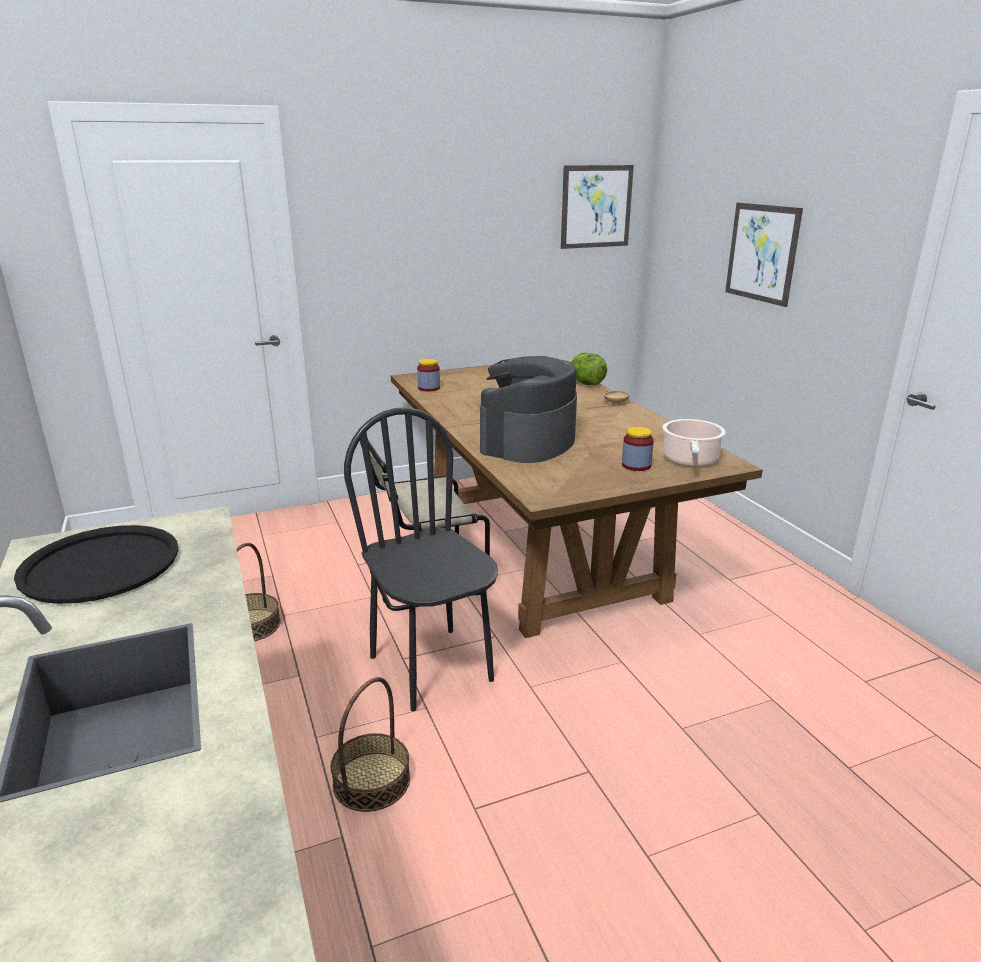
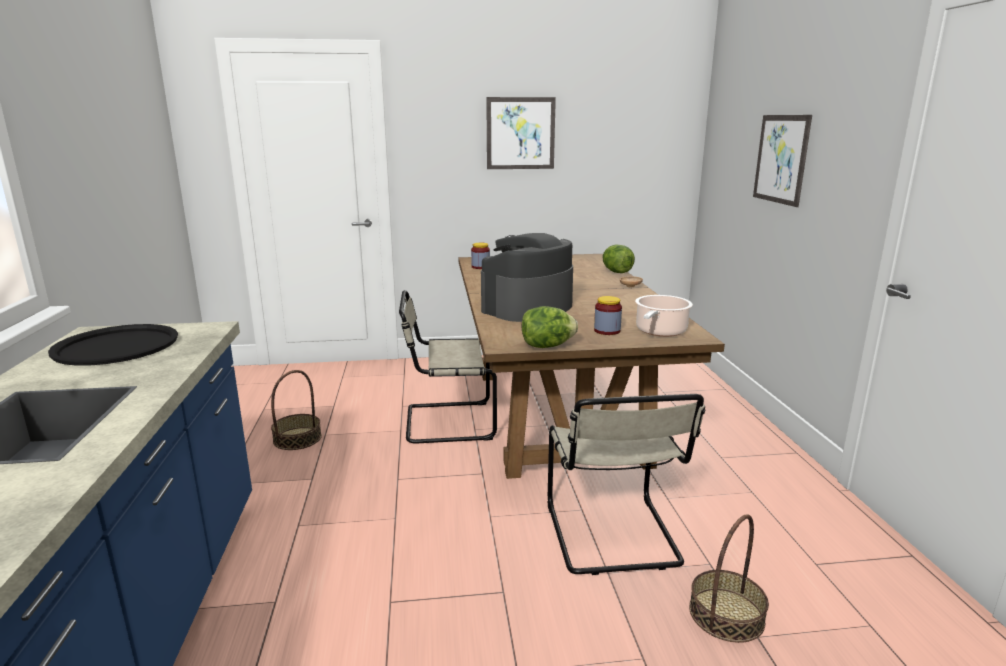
camera: 15 degrees right, 5 degrees down
basket [331,677,410,812] -> basket moved to [689,514,769,643]
black chair [344,407,498,711] -> none
picture [561,165,634,249] -> picture moved to [486,97,556,169]
none -> lettuce [522,306,578,348]
none -> beige chair [547,394,705,575]

